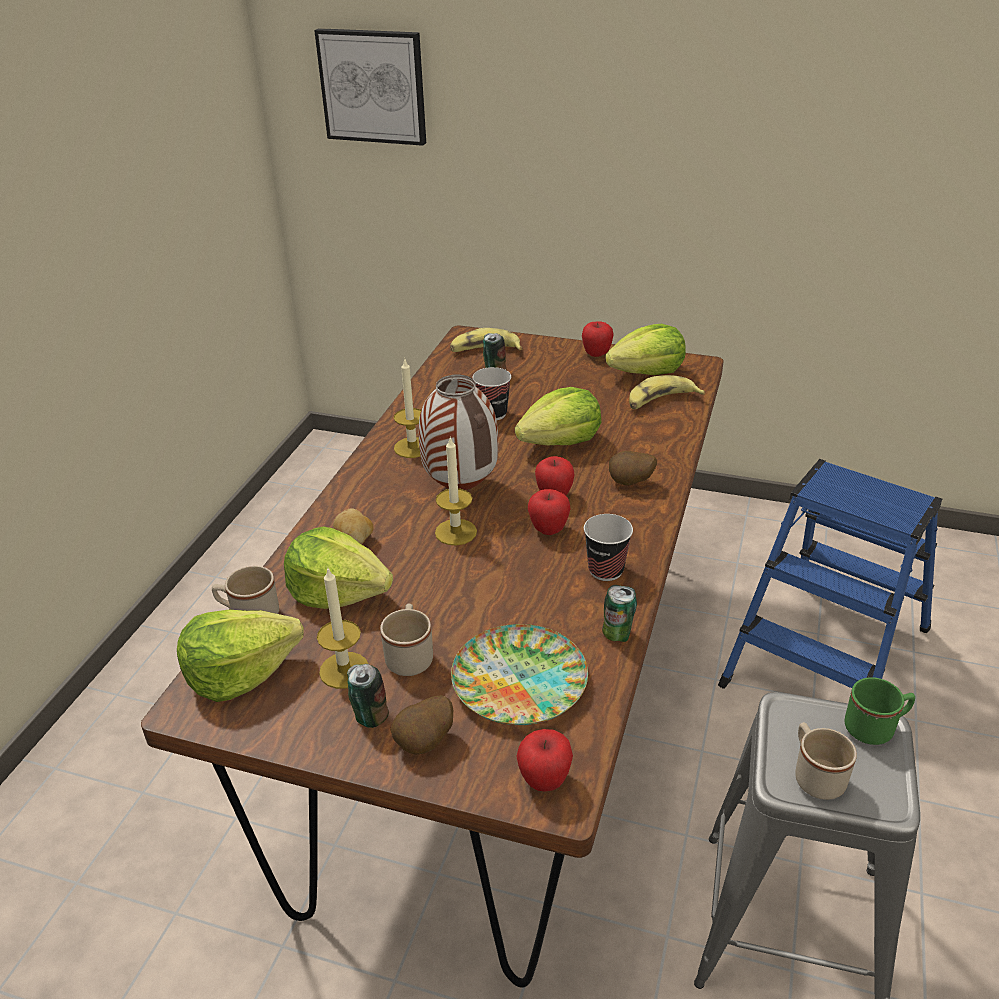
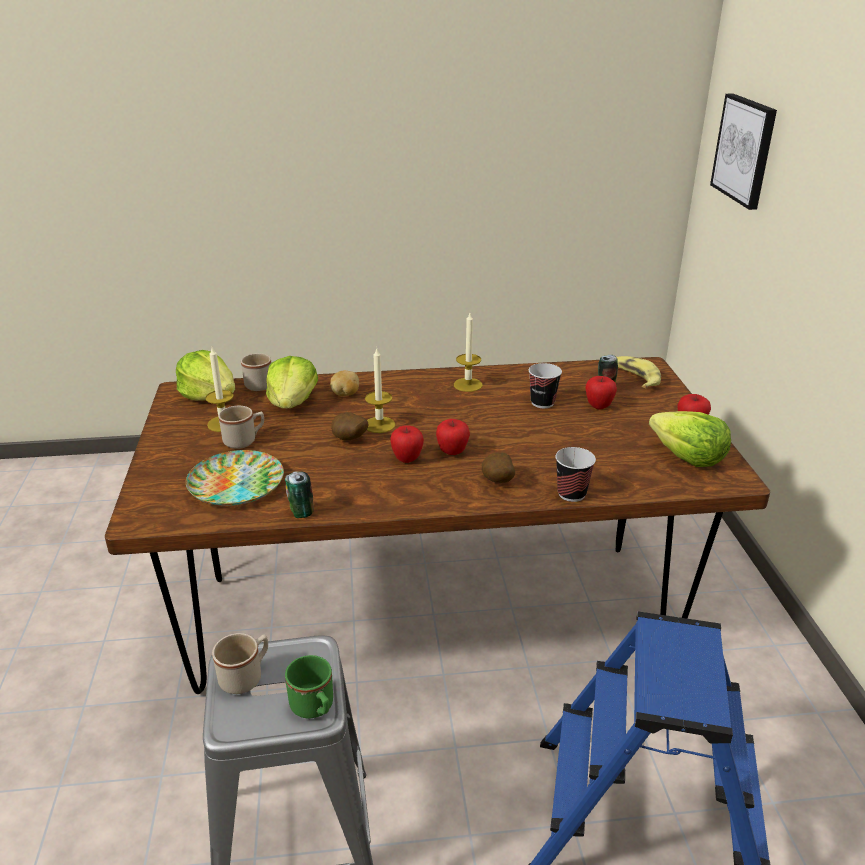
camera: 65 degrees right, 5 degrees down
can [347,664,389,728] -> none
potato [391,695,453,754] -> potato moved to [331,412,368,441]
vase [419,375,498,490] -> none
lettuce [515,387,601,445] -> none
apple [516,729,573,792] -> apple moved to [585,376,617,409]
cup [584,514,633,581] -> cup moved to [555,447,596,502]
banana [629,375,705,409] -> none

